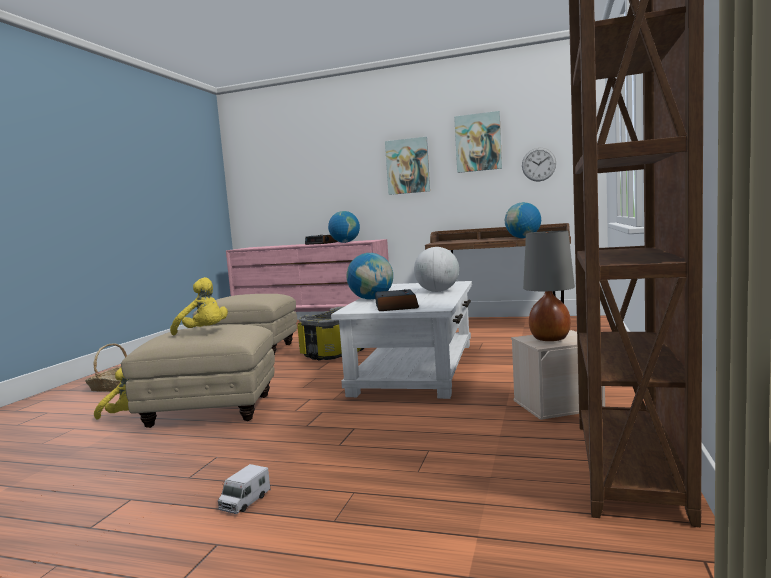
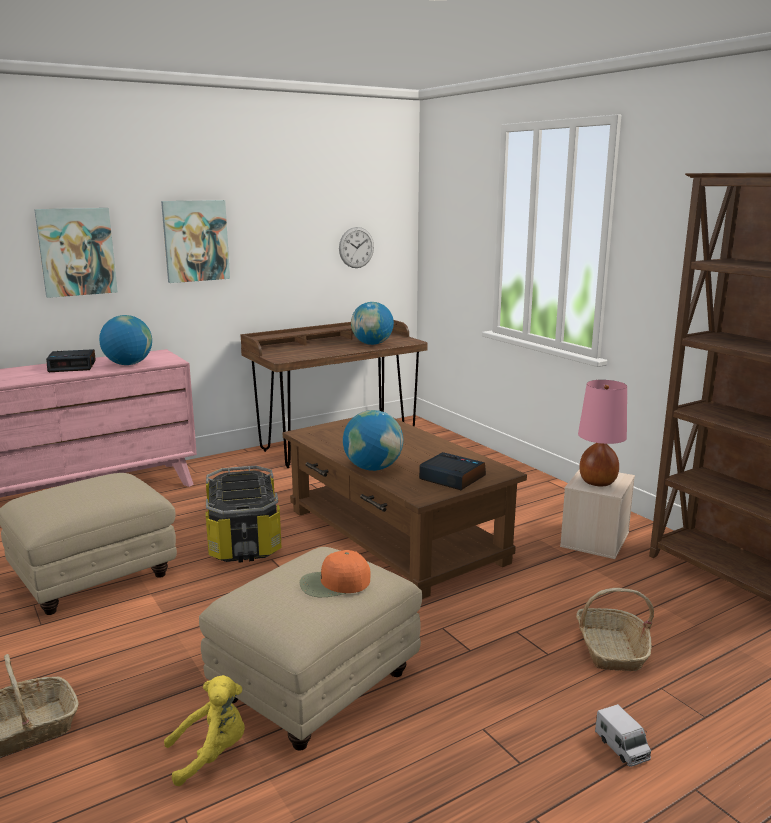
camera: 50 degrees left, 10 degrees up
yellow plush toy [170,277,228,336] -> orange cap [300,550,371,597]
white coffee table [331,281,472,399] -> brown coffee table [283,418,527,599]
globe [414,247,459,292] -> none
picture [454,111,502,173] -> picture moved to [34,208,118,298]
grey table lamp [523,230,575,341] -> pink table lamp [578,380,627,486]
none -> basket [576,588,654,671]

